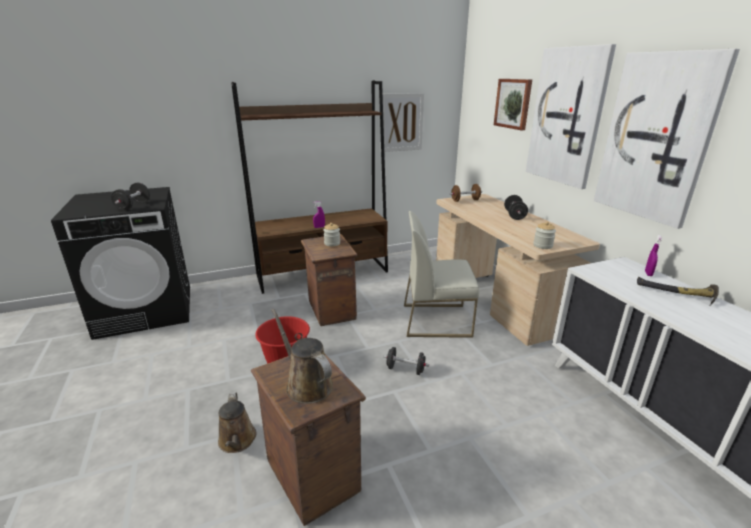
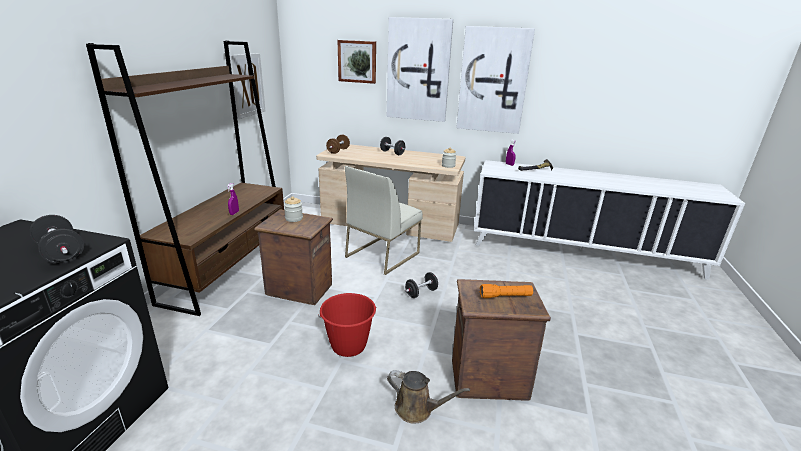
camera: 55 degrees left, 0 degrees up
brown watering can [271,309,333,404] -> orange flashlight [480,284,533,298]

